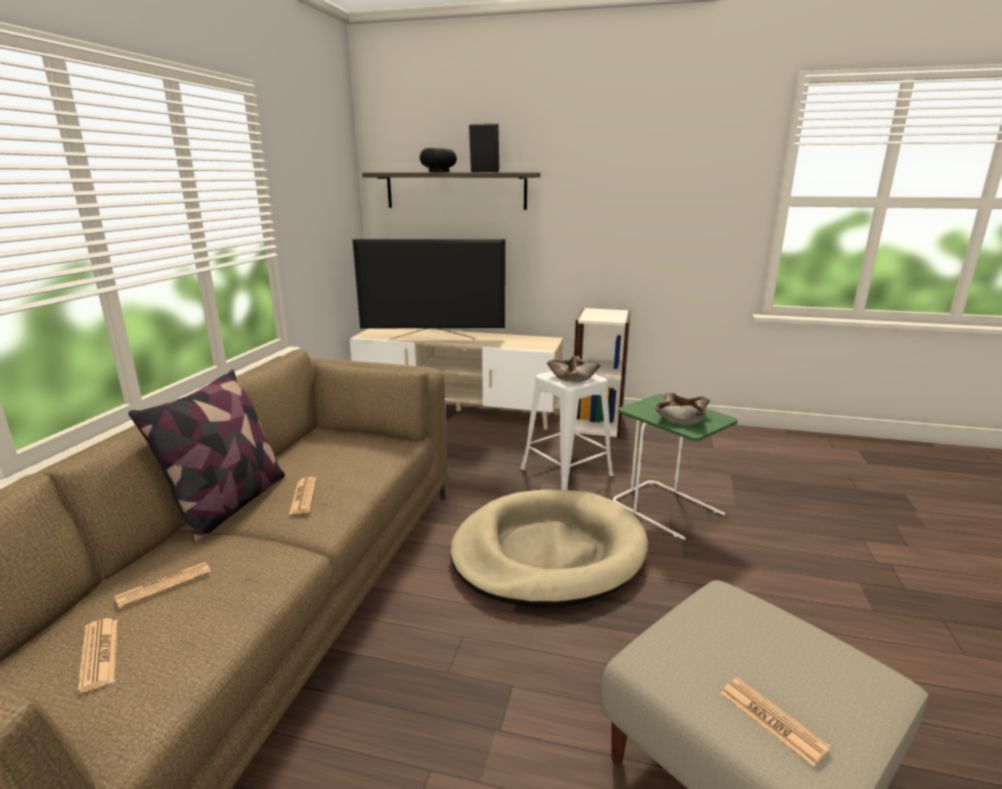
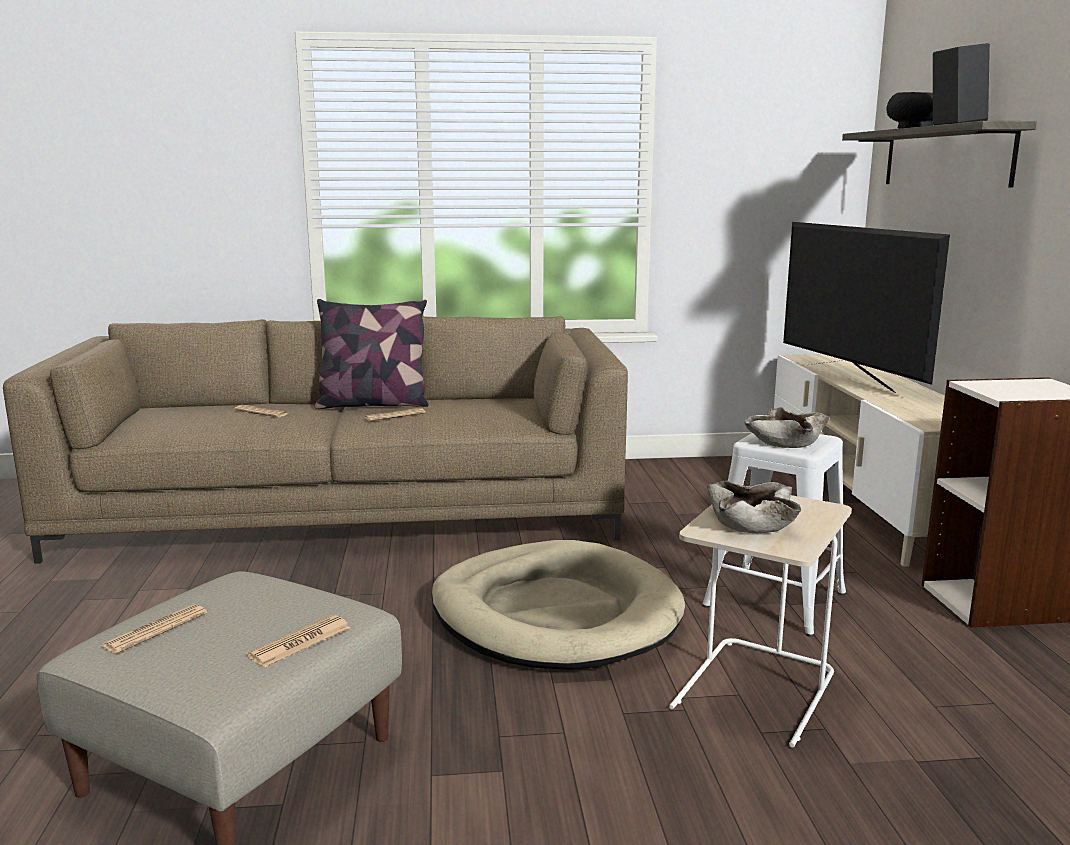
camera: 70 degrees right, 5 degrees down
newspaper [77,618,118,693] -> newspaper moved to [247,615,350,668]
green side table [613,394,738,540] -> beige side table [669,495,852,748]

